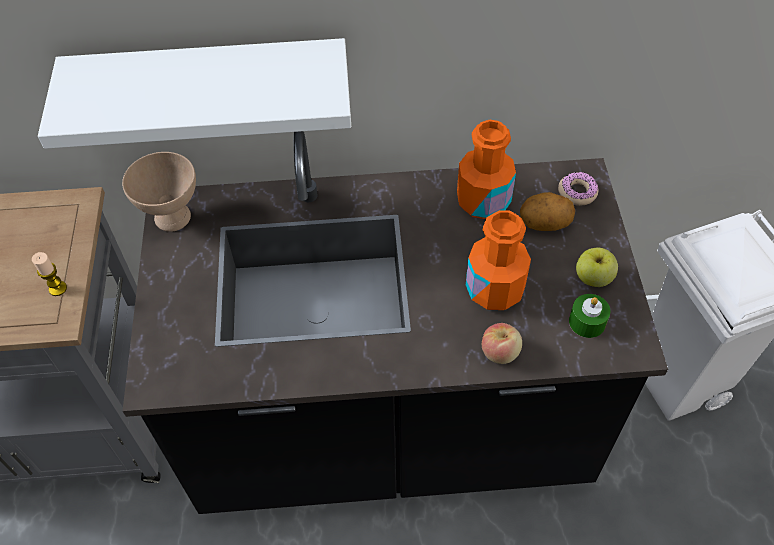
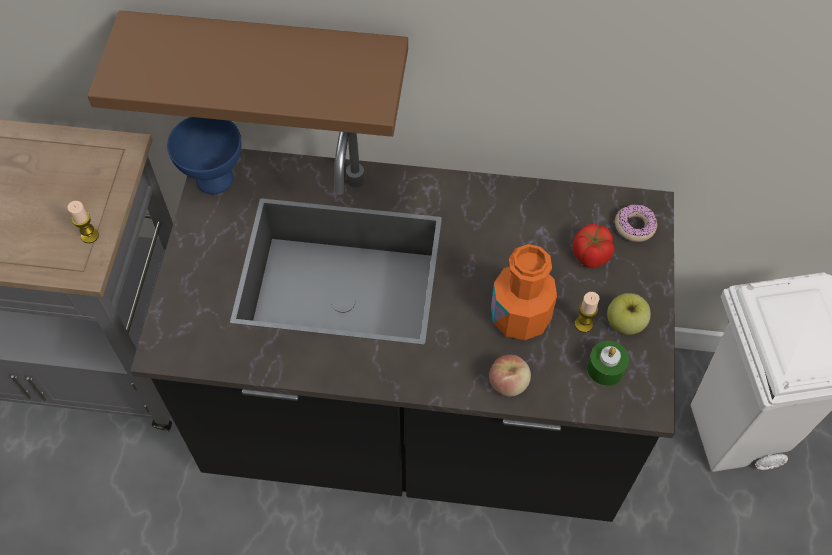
camera: 10 degrees right, 5 degrees up
white shelf [38,38,351,149] -> brown shelf [87,10,408,137]
beige bowl [122,152,196,232] -> blue bowl [167,117,241,194]
orange bottle [457,120,516,219] -> none
potato [520,192,575,231] -> tomato [572,224,615,268]
none -> candle [575,292,599,332]

